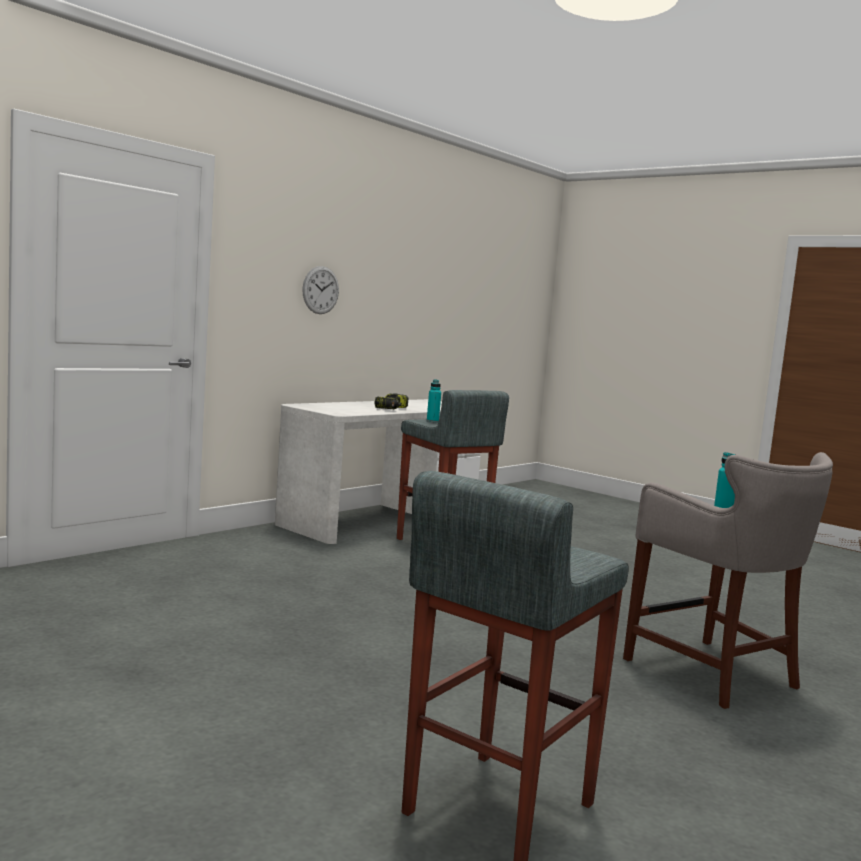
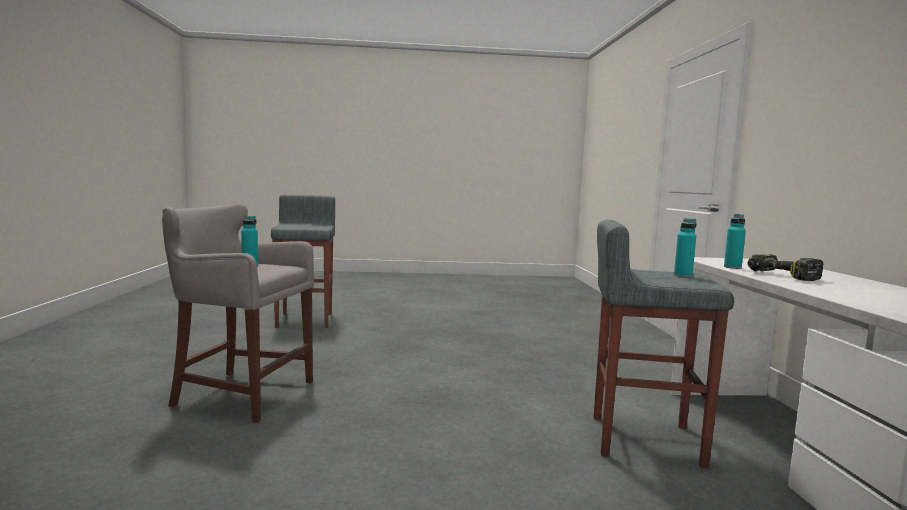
camera: 135 degrees right, 0 degrees up
wall clock [302,266,339,314] -> none
none -> turquoise bottle [724,214,746,269]

